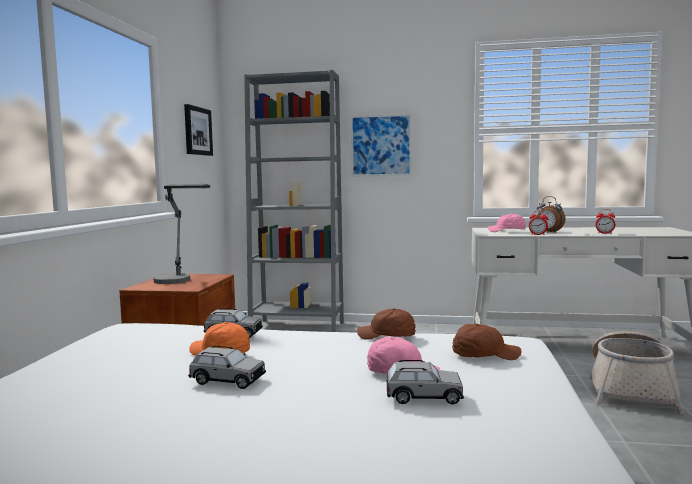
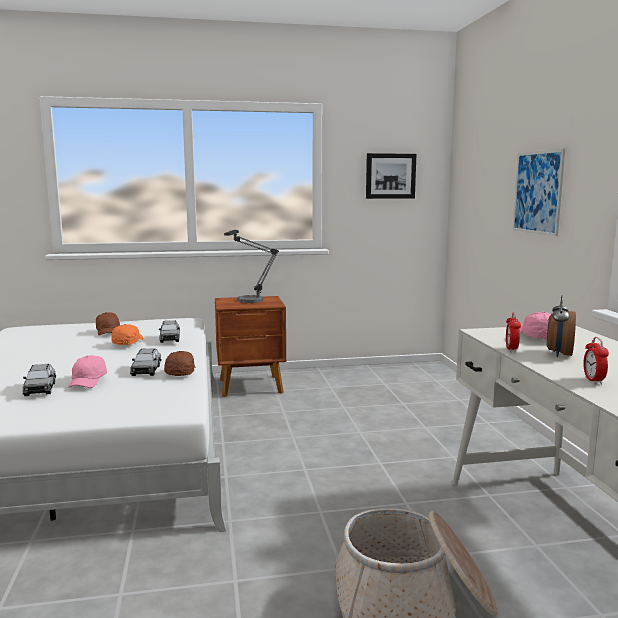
camera: 70 degrees right, 5 degrees up
grey toy car [188,346,266,389] -> grey toy car moved to [130,348,162,376]
grey bookcase [244,70,344,332] -> none
brown cap [452,324,522,360] -> brown cap moved to [96,312,120,336]

